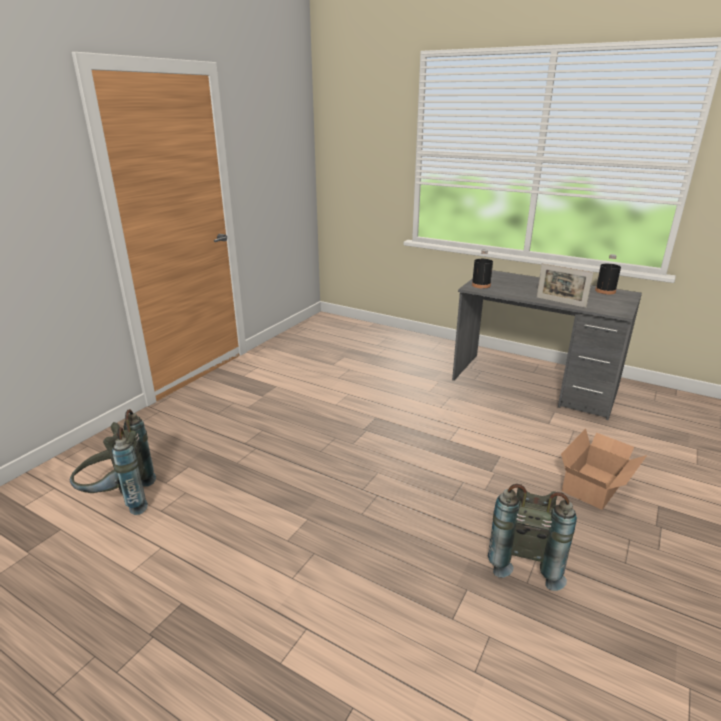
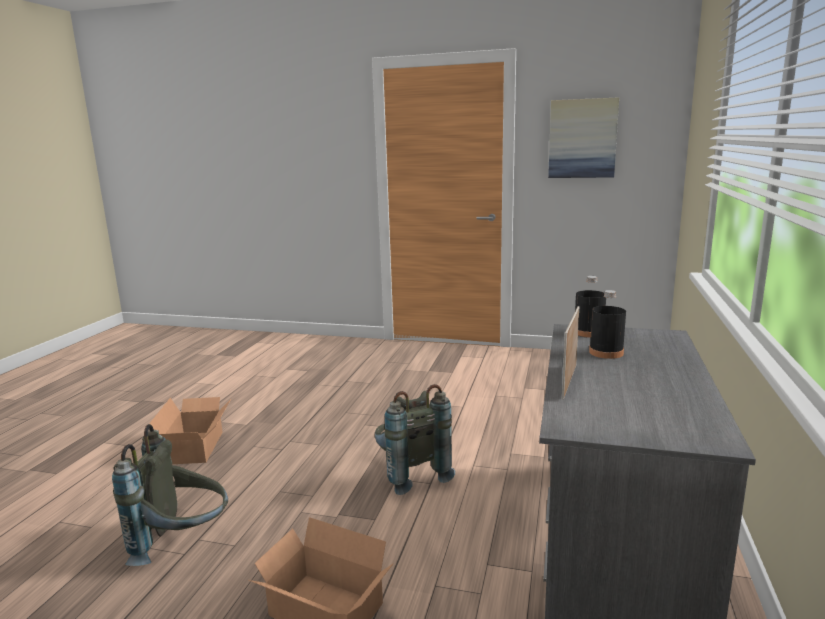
camera: 75 degrees right, 10 degrees down
grey backpack [70,409,156,515] -> grey backpack moved to [375,384,455,495]
black bottle [595,254,621,294] -> black bottle moved to [589,290,626,359]
none -> cardboard box [149,397,232,464]
none -> picture [548,97,619,178]

